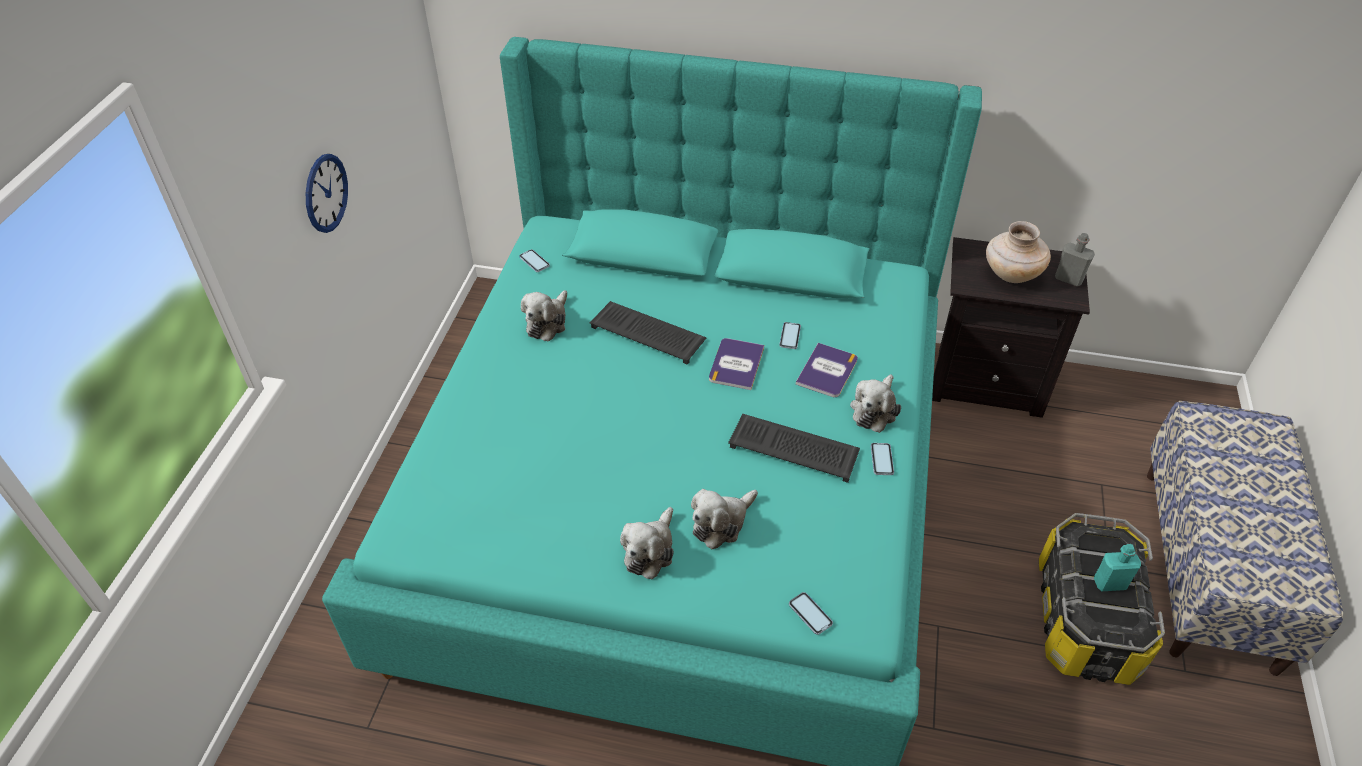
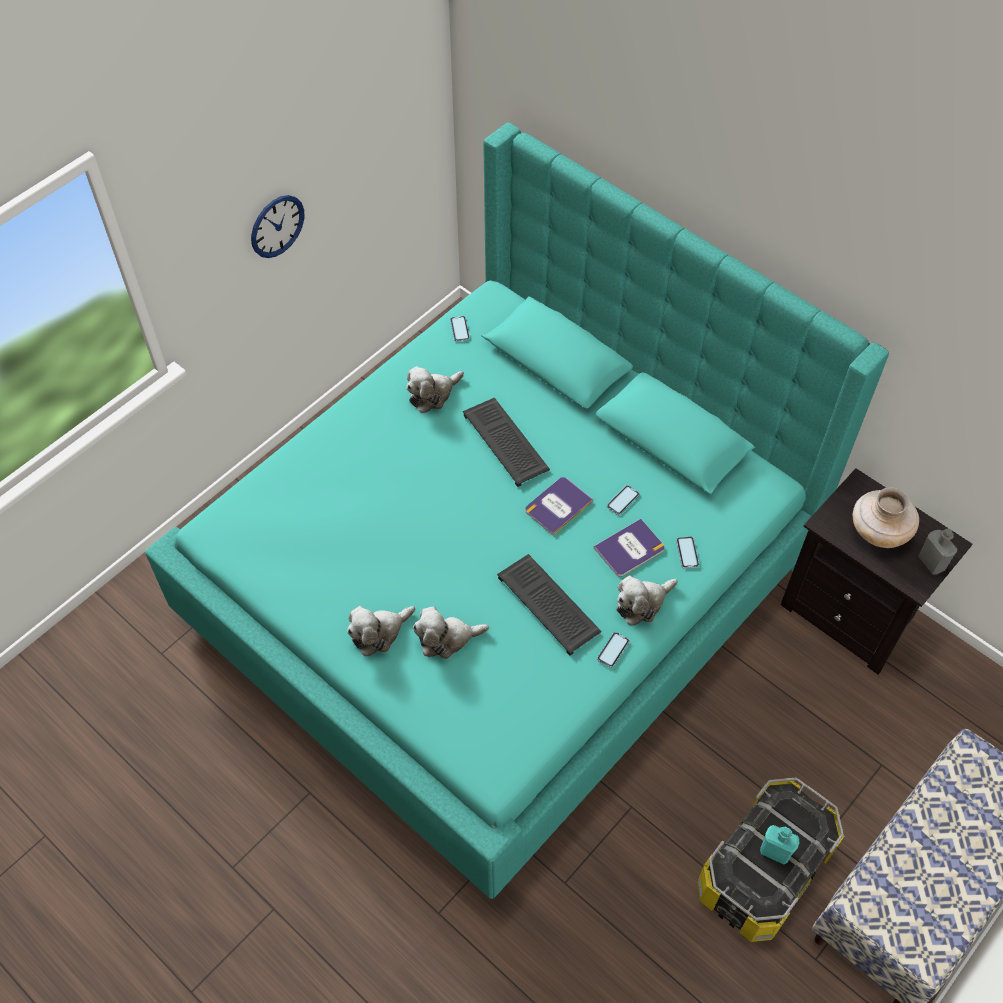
camera: 30 degrees right, 10 degrees up
phone [789,592,833,635] -> phone moved to [676,536,699,569]

